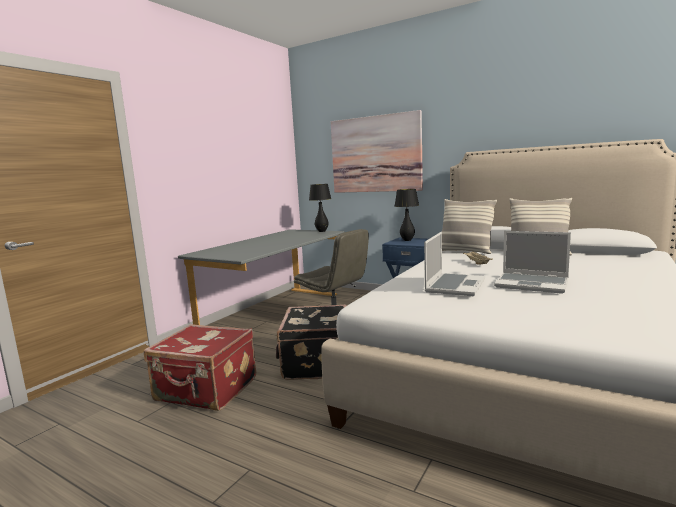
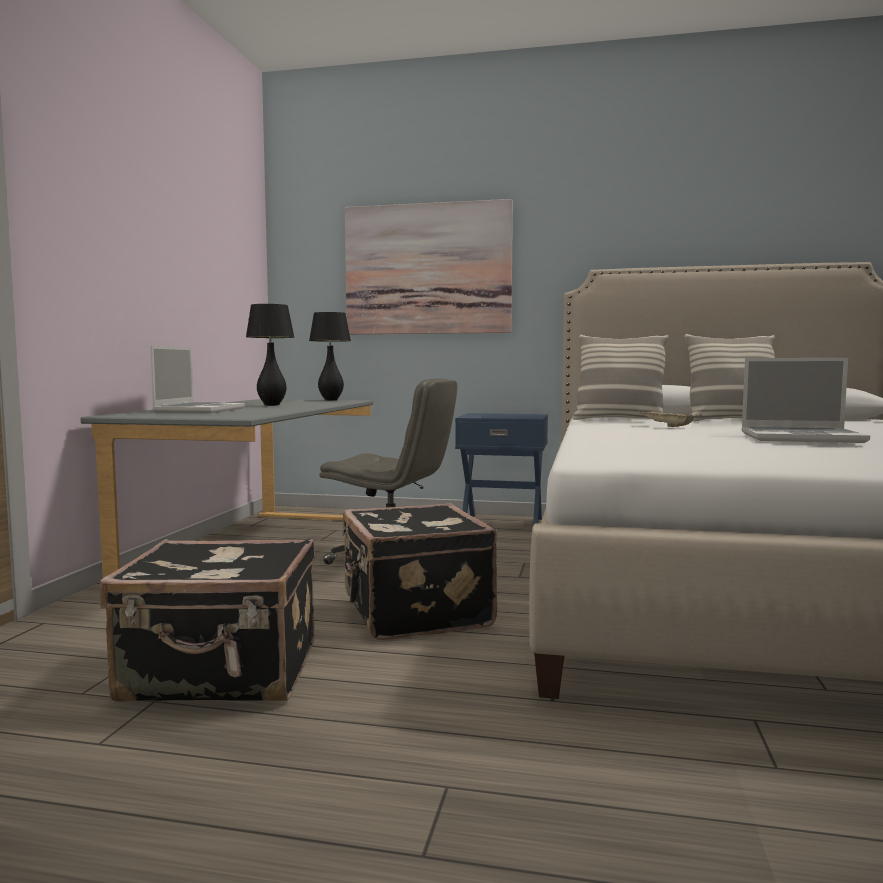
camera: 20 degrees left, 5 degrees down
red suitcase [144,324,256,411] -> black suitcase [100,538,315,702]
black table lamp [394,189,419,241] -> black table lamp moved to [246,304,294,406]
laptop [424,232,485,296] -> laptop moved to [150,346,245,413]

